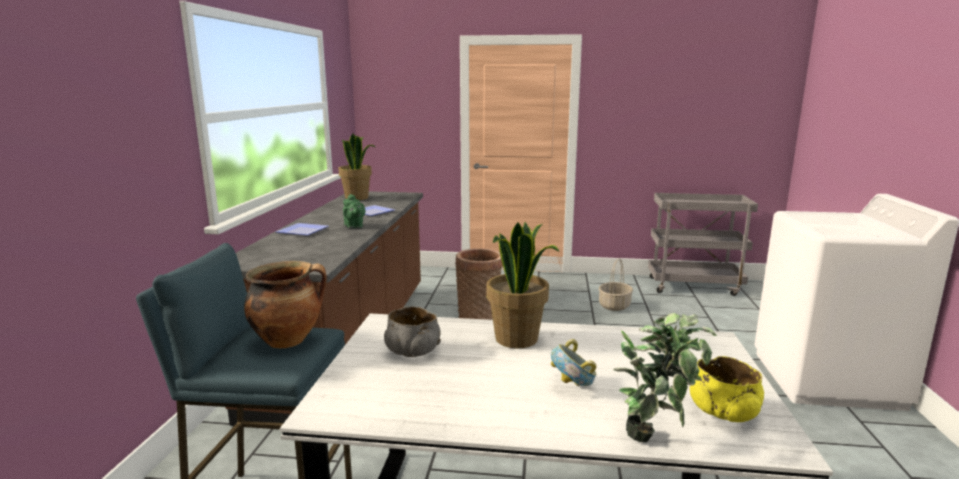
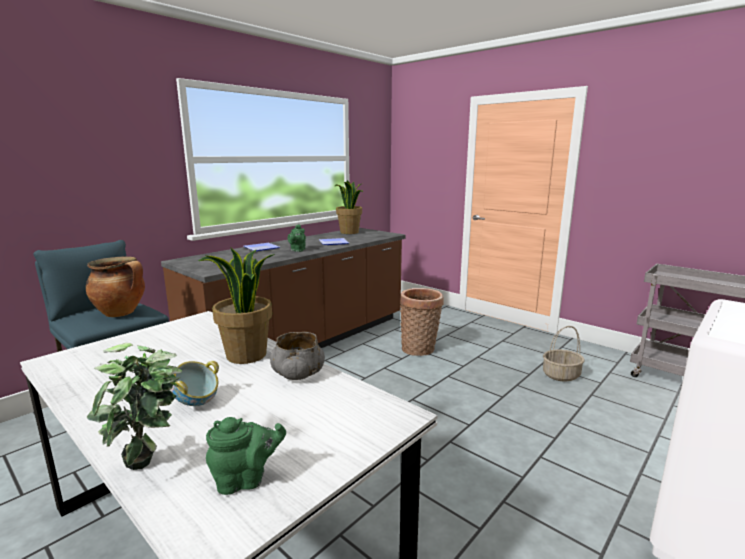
camera: 35 degrees right, 0 degrees up
grey bowl [384,306,441,357] -> grey bowl moved to [270,332,325,380]
yellow bowl [689,356,764,422] -> green teapot [206,417,286,495]

